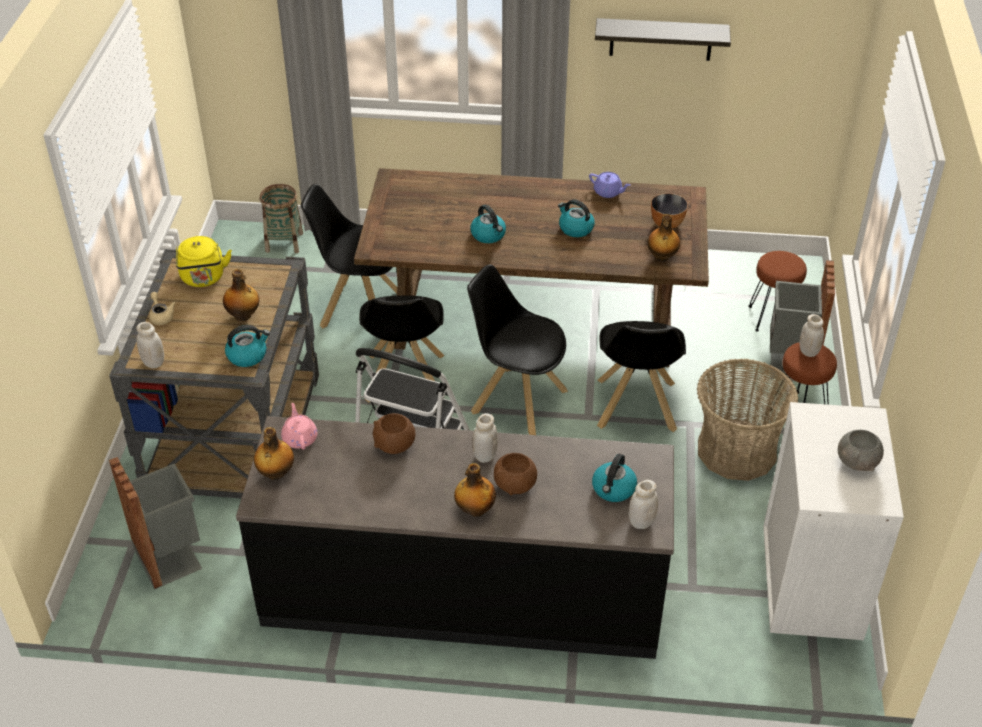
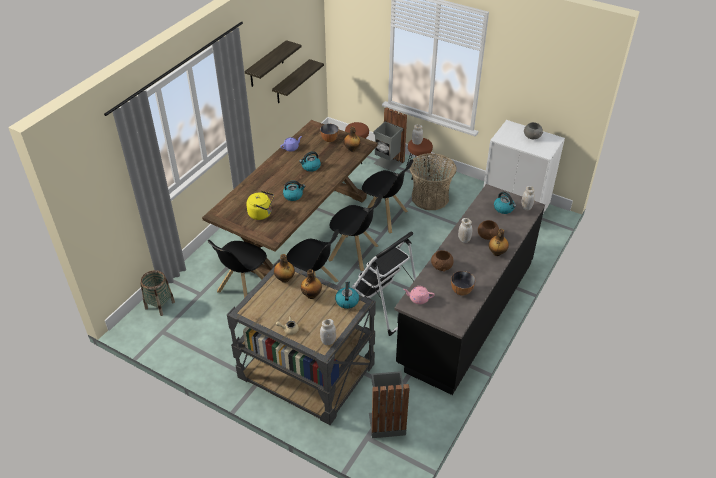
camera: 65 degrees left, 0 degrees up
yellow kettle [176,236,232,287] -> yellow kettle moved to [246,191,274,220]
bottle [254,427,294,480] -> bottle moved to [274,254,295,283]
black chair [467,264,568,435] -> black chair turned 120 degrees counterclockwise [328,194,383,271]
none -> shelf [272,59,324,103]
none -> bowl [451,271,475,296]

